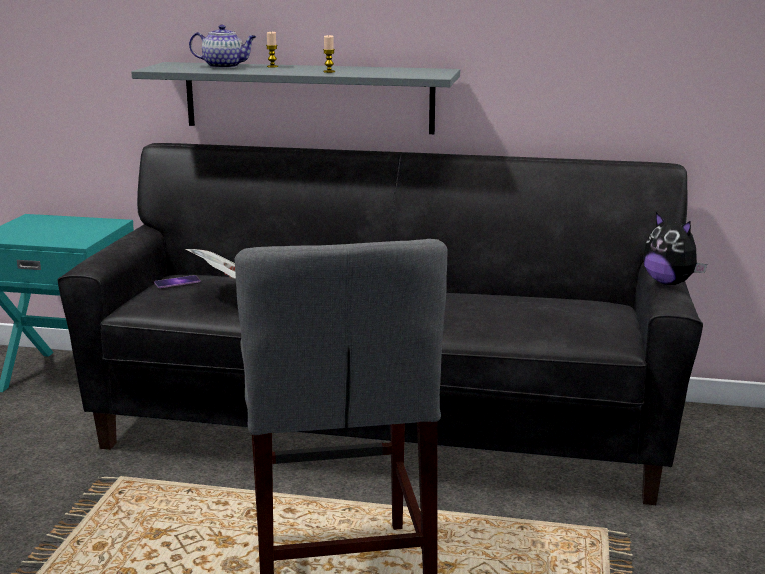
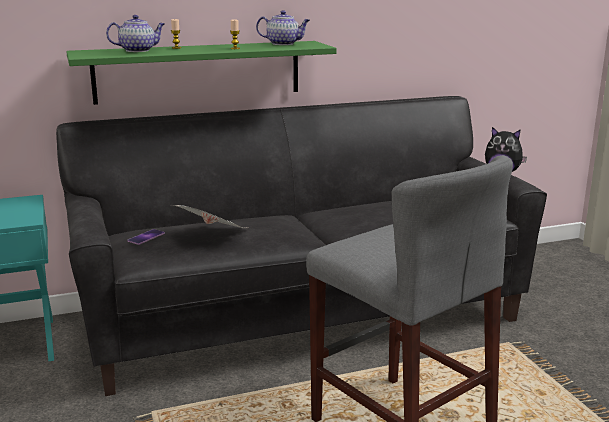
camera: 30 degrees left, 0 degrees up
grey shelf [131,62,460,134] -> green shelf [66,41,337,105]
none -> teapot [256,10,310,45]

